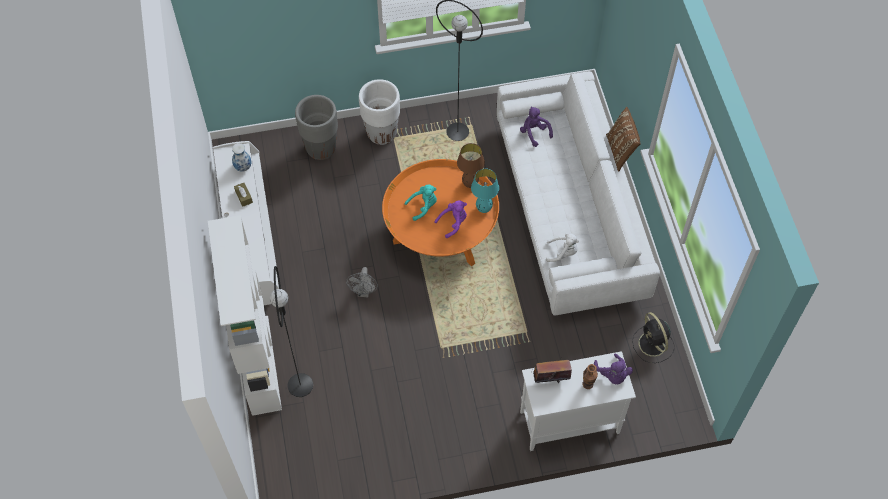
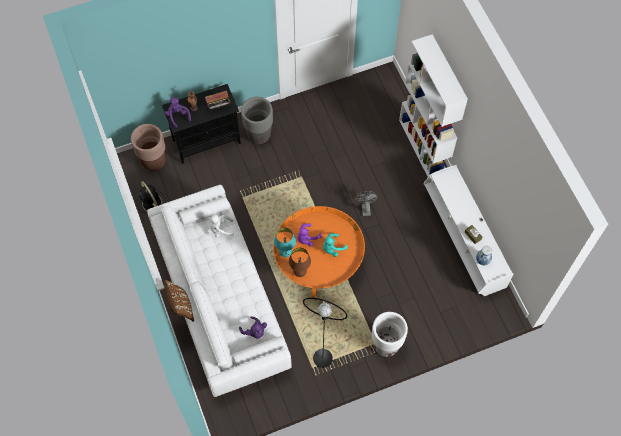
camera: 170 degrees right, 5 degrees up
black floor lamp [269,266,313,397] -> none
grey planter [295,95,338,160] -> grey planter moved to [241,97,273,144]
white cabinet [520,351,636,451] -> black cabinet [162,84,241,164]
none -> brown planter [131,124,165,171]

